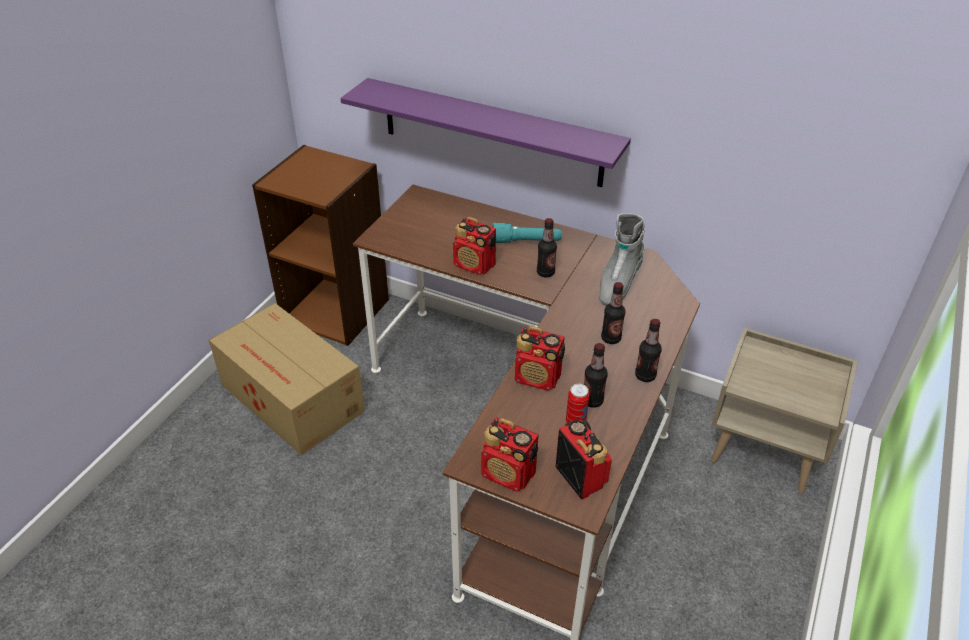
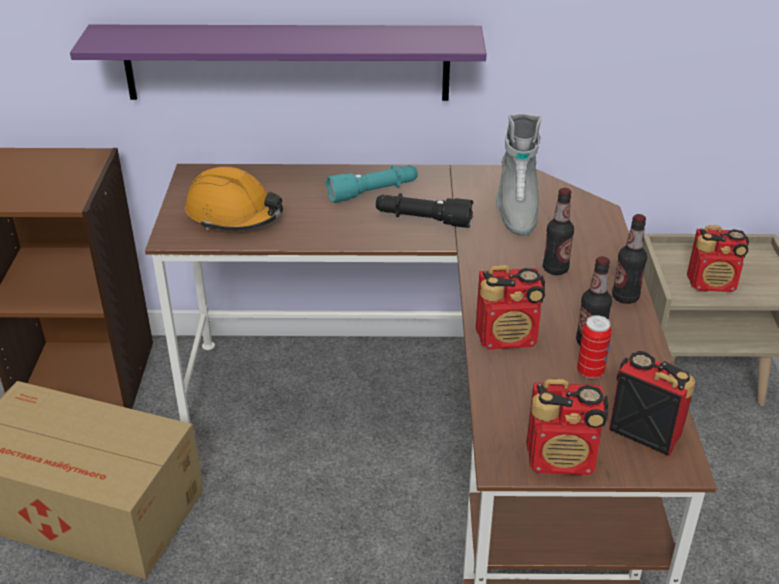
camera: 25 degrees left, 5 degrees down
radio [453,217,496,275] -> radio moved to [687,225,749,292]
bottle [537,218,557,277] -> black flashlight [376,193,473,228]
none -> orange hard hat [185,167,283,231]

